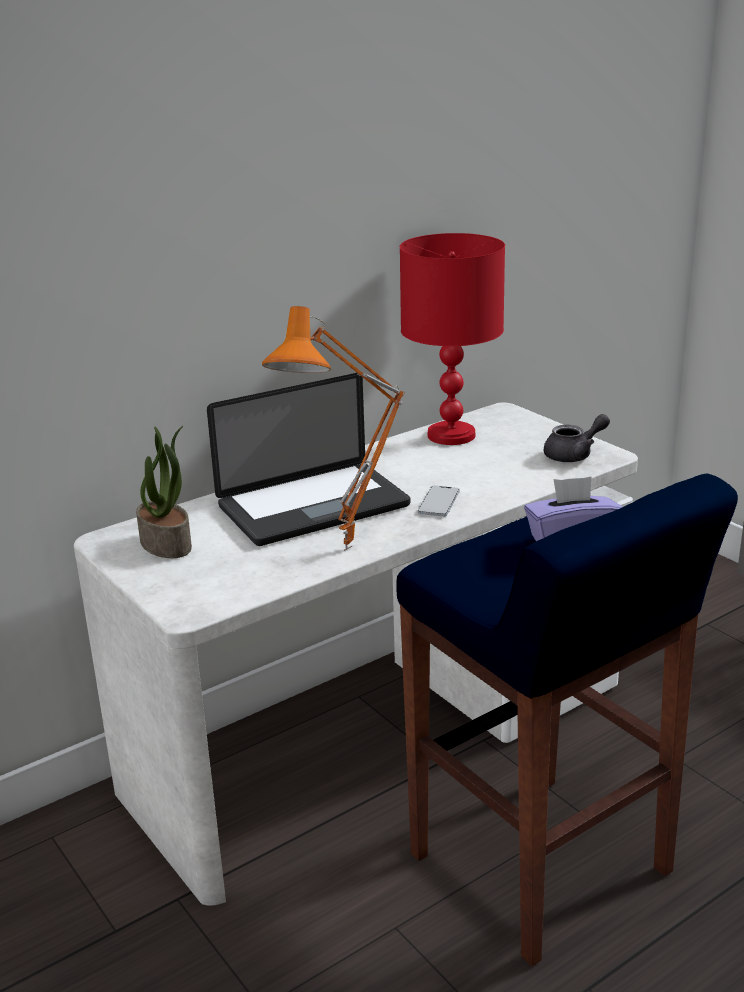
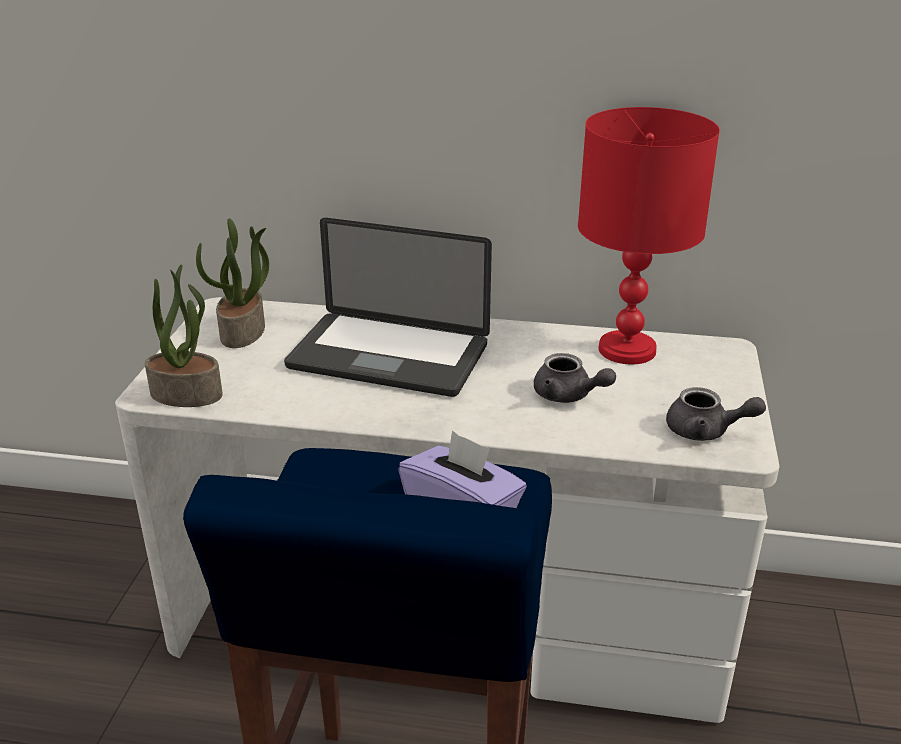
camera: 45 degrees right, 5 degrees up
orange table lamp [262,306,404,551] -> none
phone [418,486,459,517] -> none
none -> potted plant [145,264,223,407]
none -> grey teapot [534,353,616,403]

